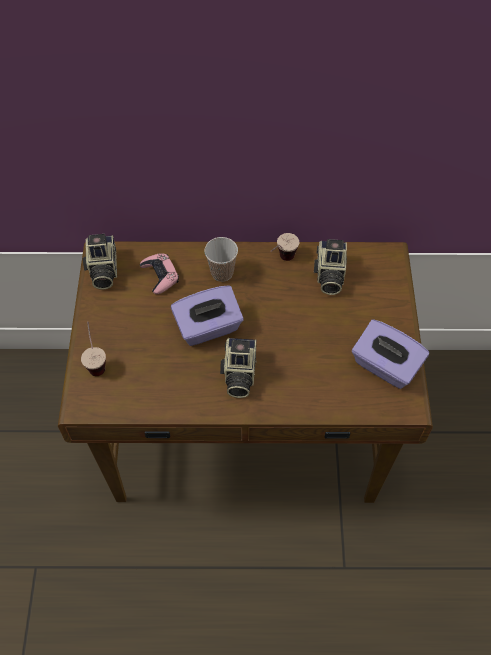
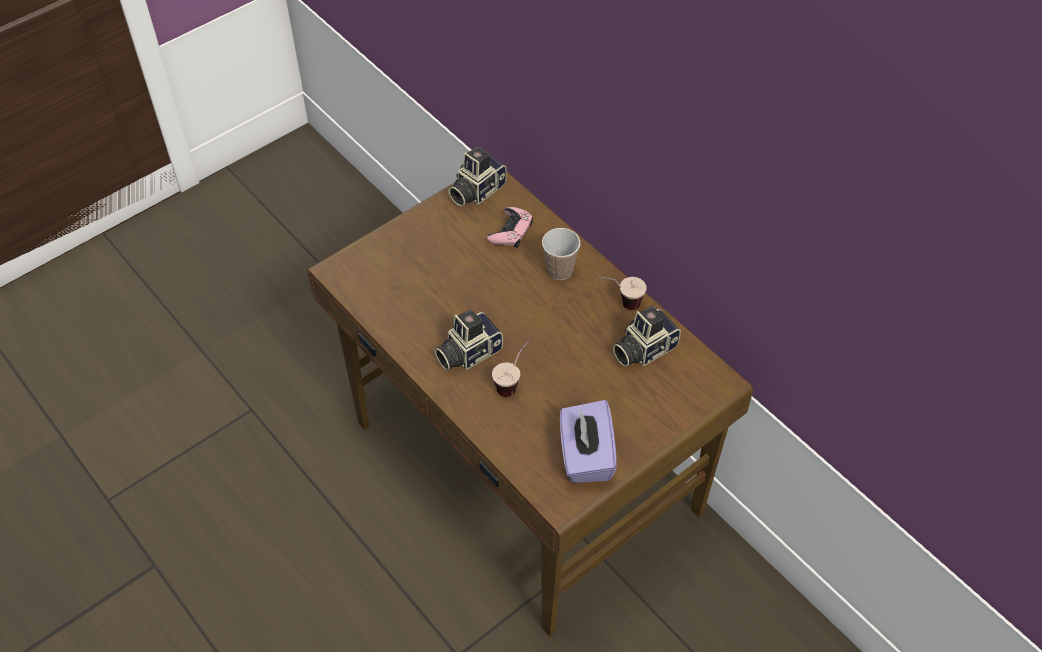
camera: 50 degrees right, 5 degrees down
cup [81,321,106,376] -> cup moved to [492,339,530,397]
purple tissue box [171,286,244,346] -> none

